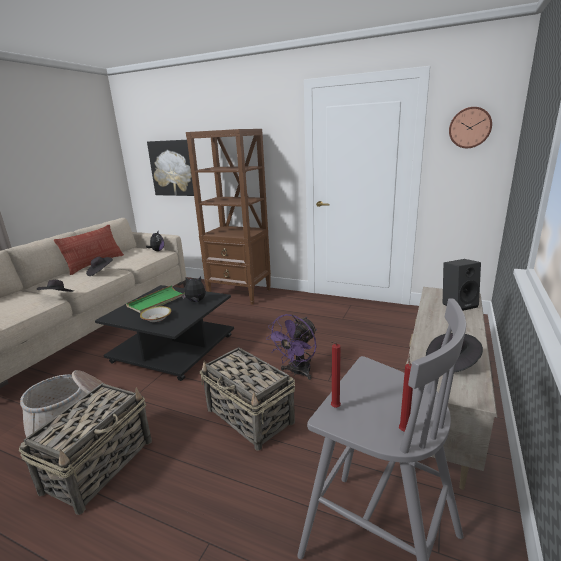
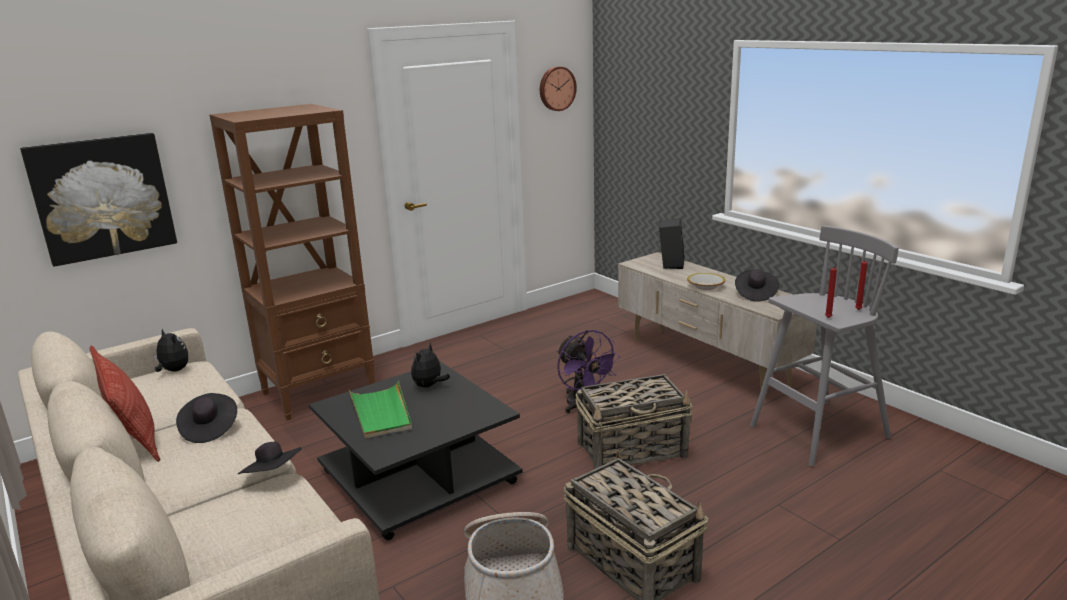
camera: 60 degrees left, 0 degrees up
bowl [140,306,171,322] -> bowl moved to [687,273,725,290]

